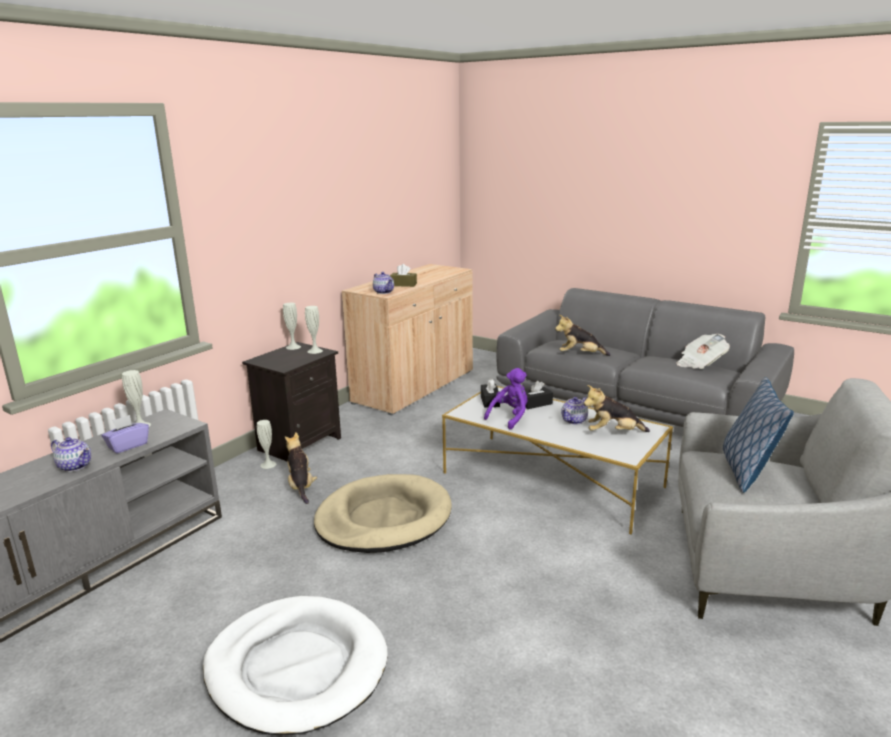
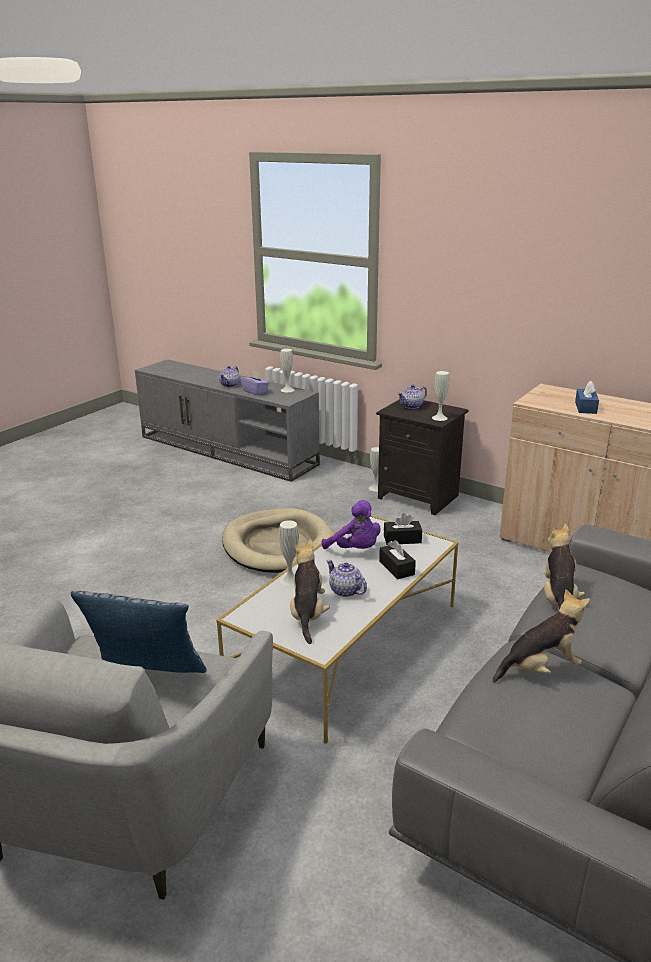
camera: 90 degrees right, 5 degrees up
white dog bed [203,596,388,735] -> none
white vase [283,303,301,350] -> white vase moved to [279,520,299,586]
plush toy [285,432,317,504] -> plush toy moved to [492,589,590,683]
teapot [373,272,394,294] -> teapot moved to [398,385,427,409]
brown tissue box [390,264,417,287] -> blue tissue box [575,381,599,414]
newspaper [676,334,730,369] -> none

